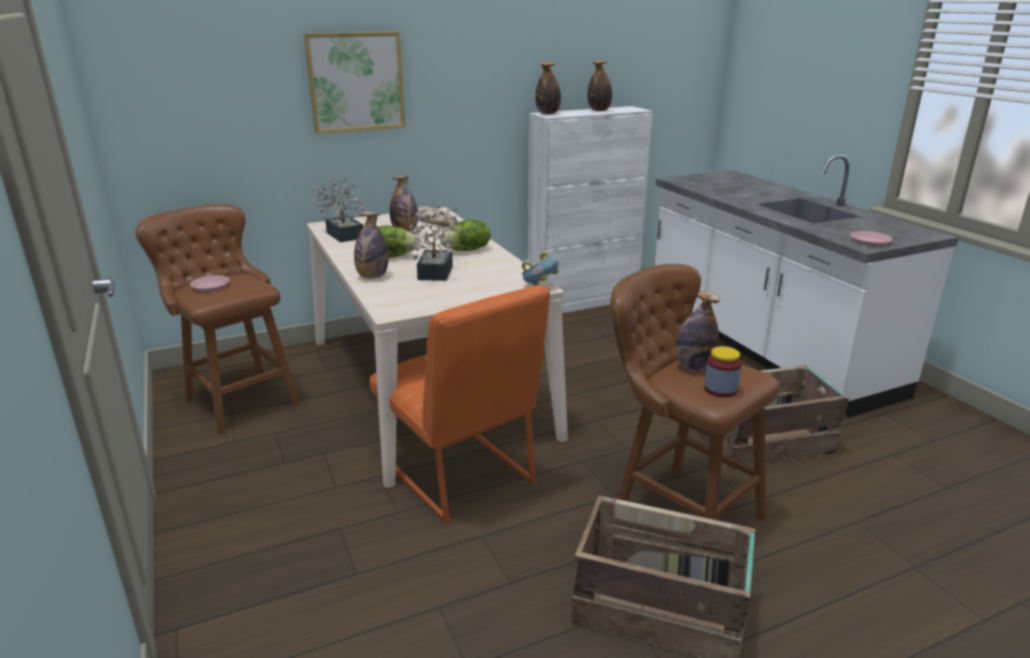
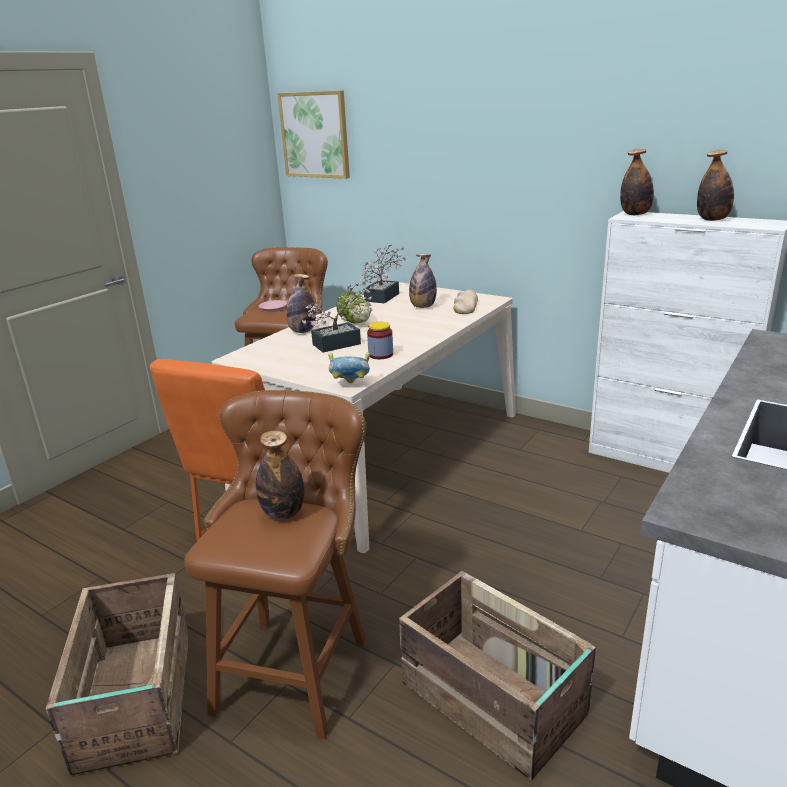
camera: 60 degrees right, 0 degrees up
picture [304,32,406,134] -> picture moved to [277,90,350,179]
lettuce [440,219,490,251] -> none
jar [704,346,742,397] -> jar moved to [367,322,393,359]
pink plate [850,231,893,246] -> none

